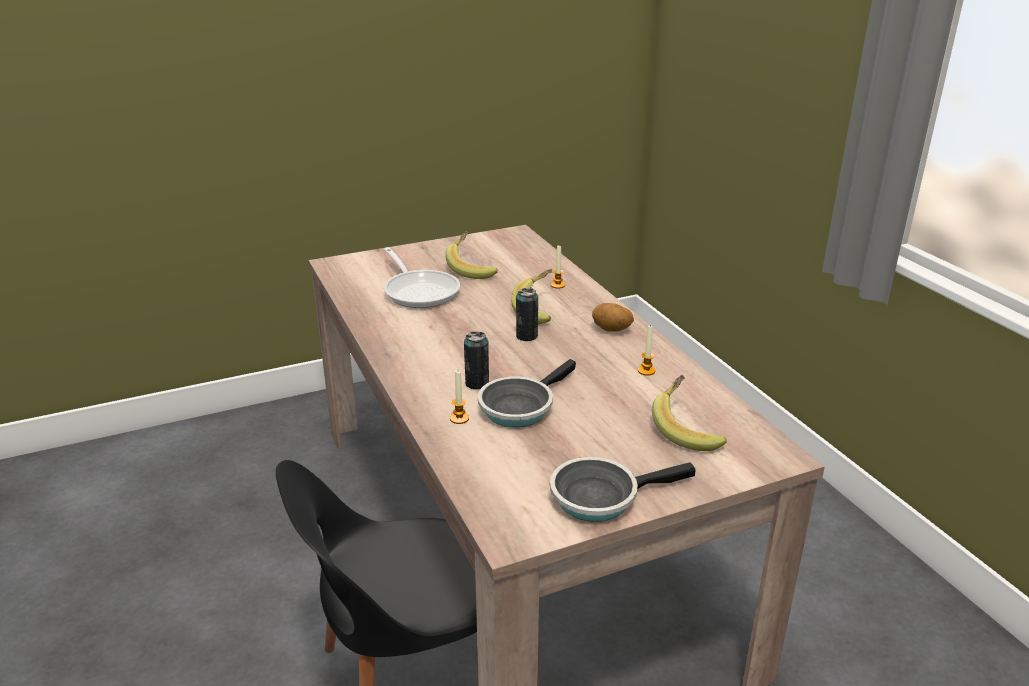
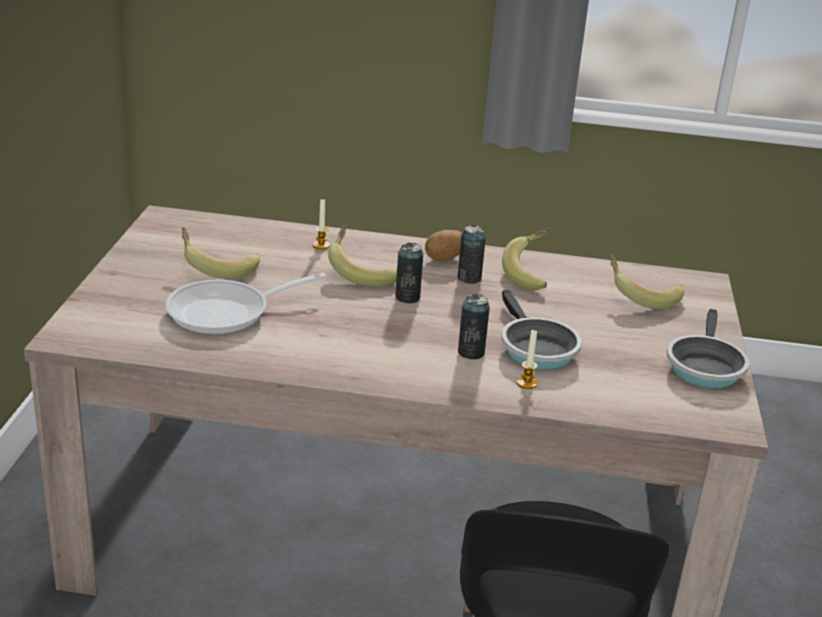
camera: 60 degrees left, 0 degrees up
frying pan [384,247,460,308] -> frying pan turned 150 degrees clockwise [165,273,327,335]
candle [638,325,655,376] -> banana [502,228,552,290]
none -> can [458,225,486,284]

